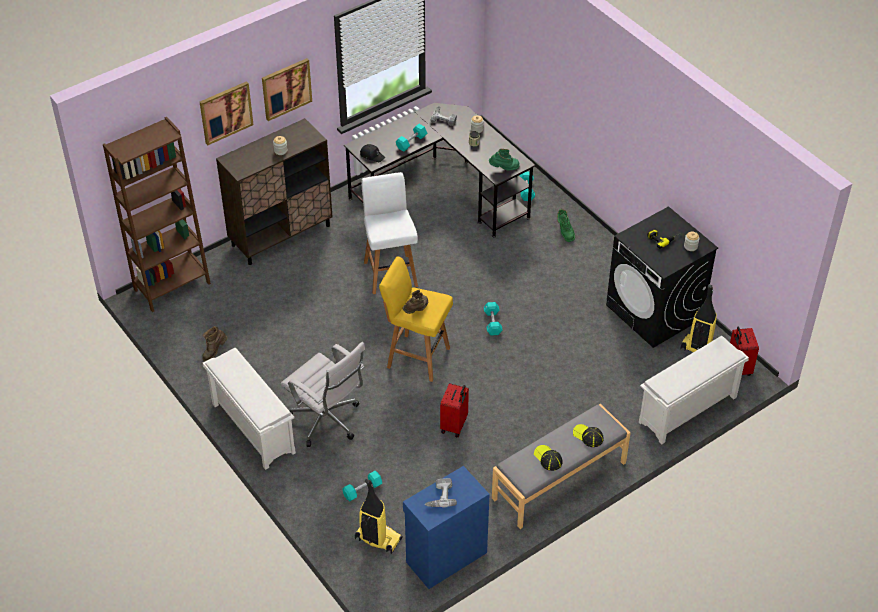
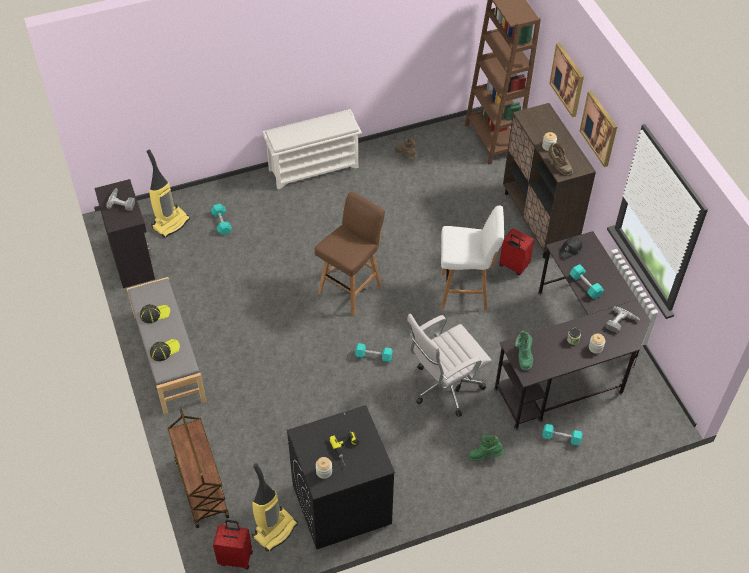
camera: 105 degrees right, 5 degrees up
white office chair [281,342,365,447] -> white office chair moved to [407,313,492,417]
yellow stool [379,257,453,382] -> brown stool [315,191,385,315]
brown boot [403,290,428,314] -> brown boot moved to [548,143,573,176]
blue cabinet [403,466,490,589] -> black cabinet [94,179,155,288]
red suitcase [440,383,469,437] -> red suitcase moved to [499,228,534,275]
white shoe rack [639,336,749,444] -> brown cart [168,409,229,528]

